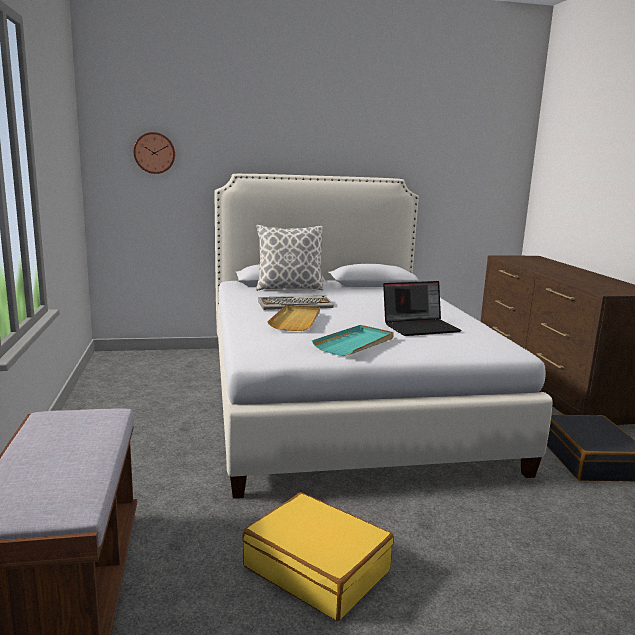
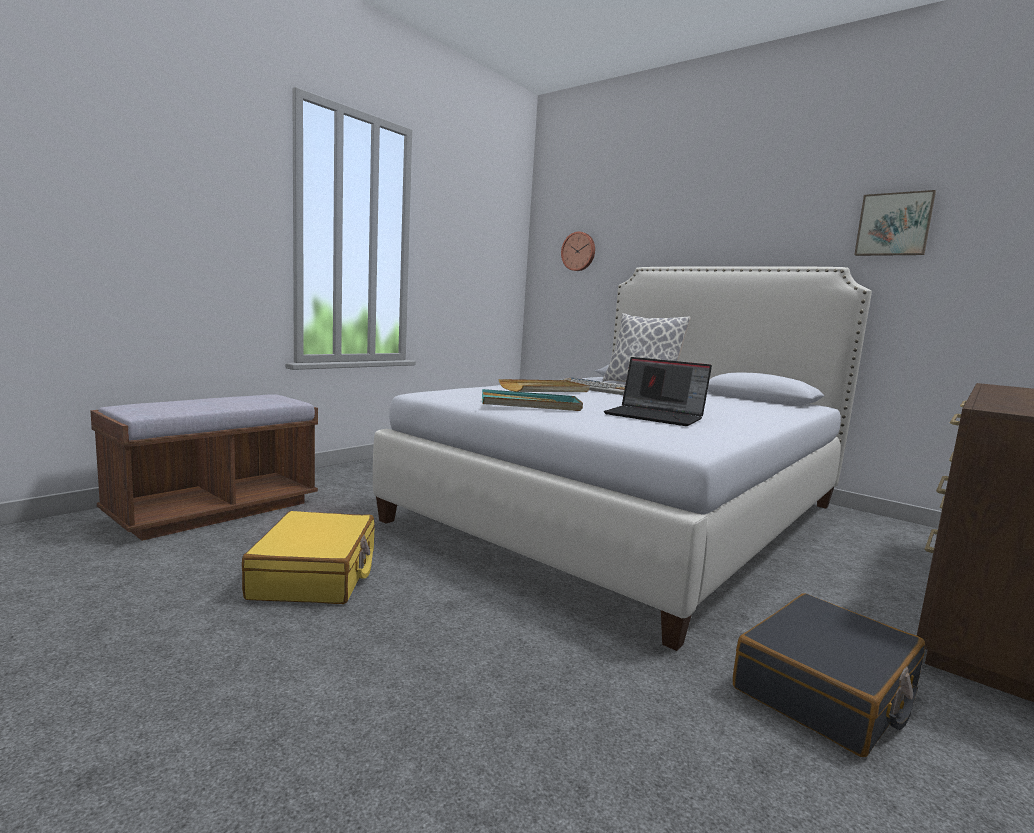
camera: 50 degrees right, 5 degrees down
none -> picture [854,190,936,256]

